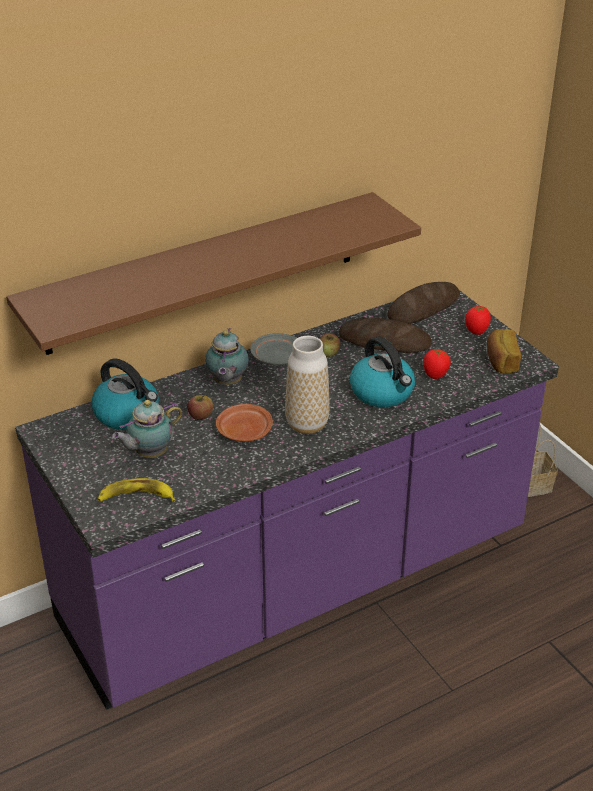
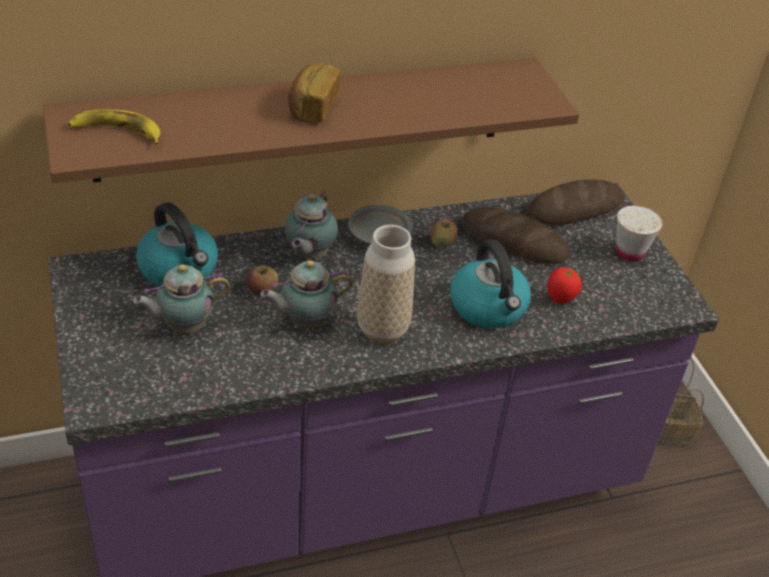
camera: 10 degrees right, 5 degrees up
banana [98,478,176,502] -> banana moved to [68,109,160,145]
brown plate [216,404,273,442] -> teapot [261,260,353,328]
tomato [465,306,491,335] -> white cup [616,206,663,262]
bread [487,329,521,373] -> bread moved to [288,63,340,123]

